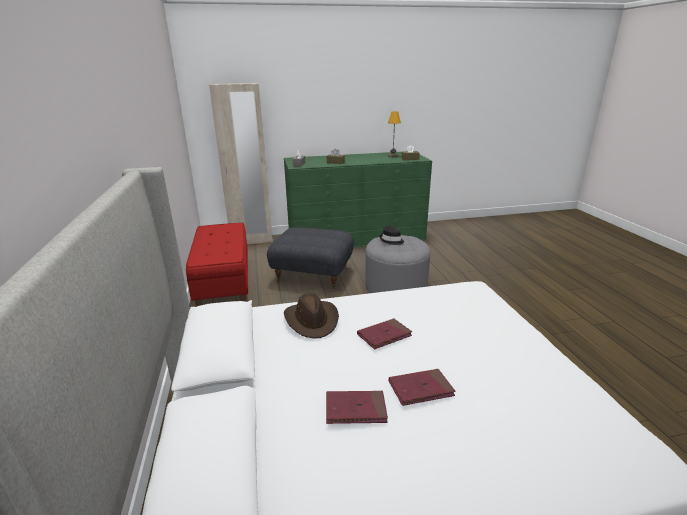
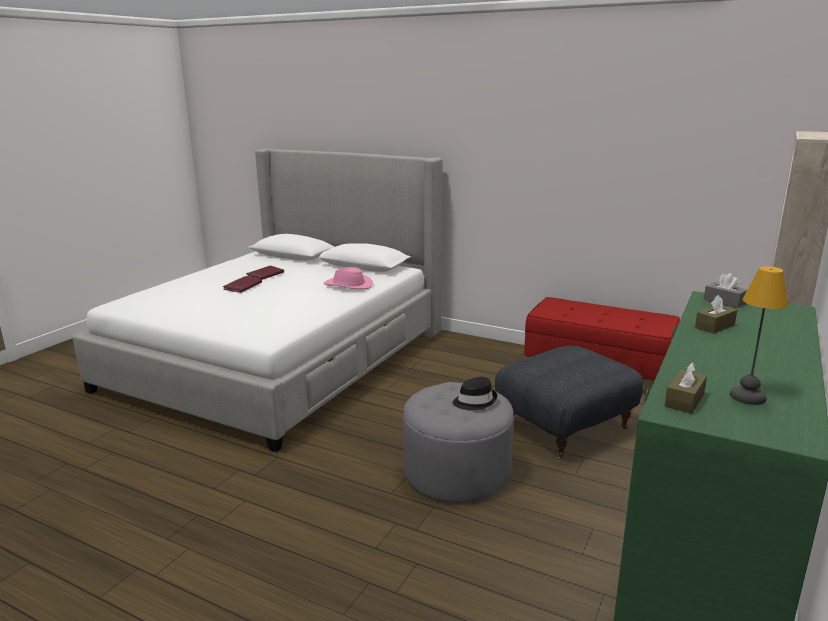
camera: 130 degrees right, 5 degrees down
brown hat [284,293,339,338] -> pink hat [324,267,373,289]
red book [357,318,412,349] -> none

